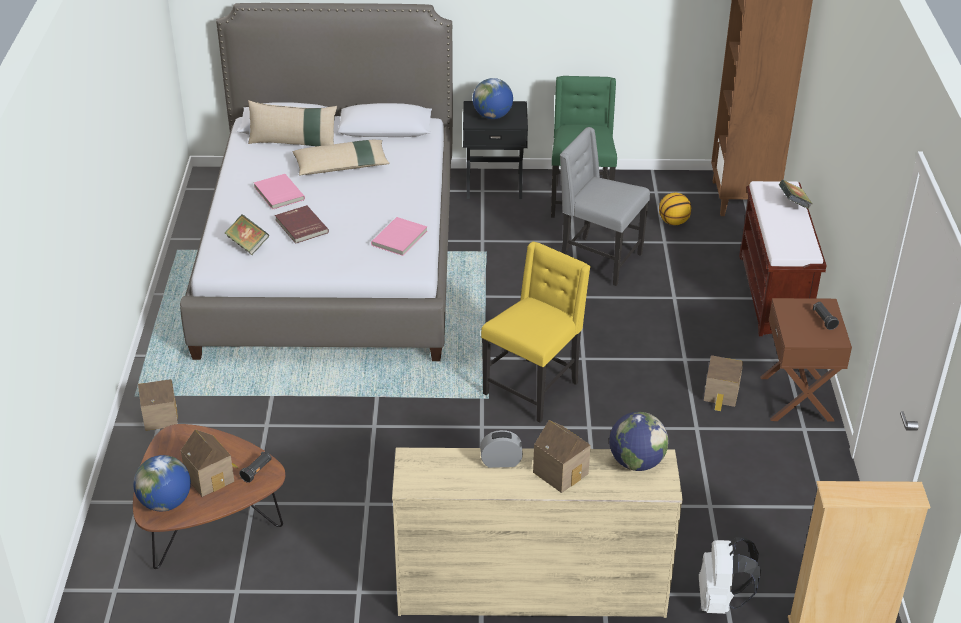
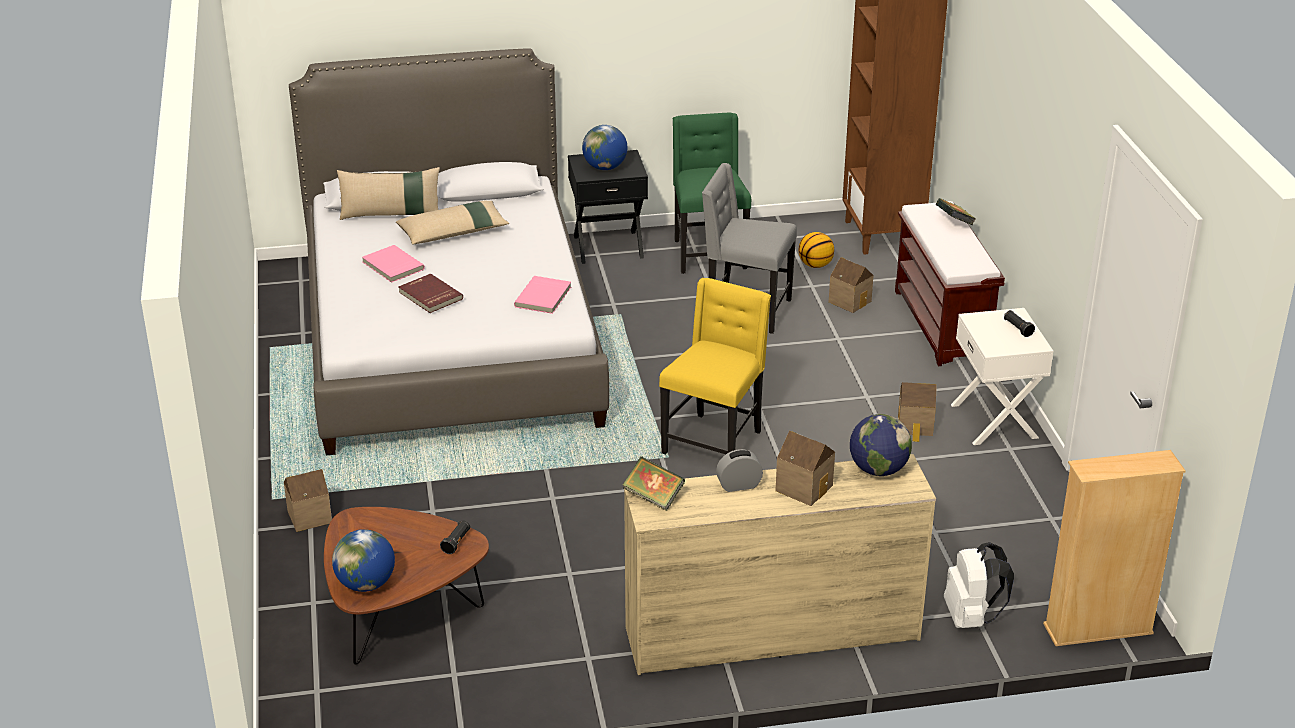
camera: 10 degrees left, 5 degrees down
toy house [181,429,238,497] -> toy house moved to [829,257,874,313]
book [225,214,269,255] -> book moved to [623,457,685,511]
brown nightstand [760,298,852,422] -> white nightstand [951,308,1053,445]

